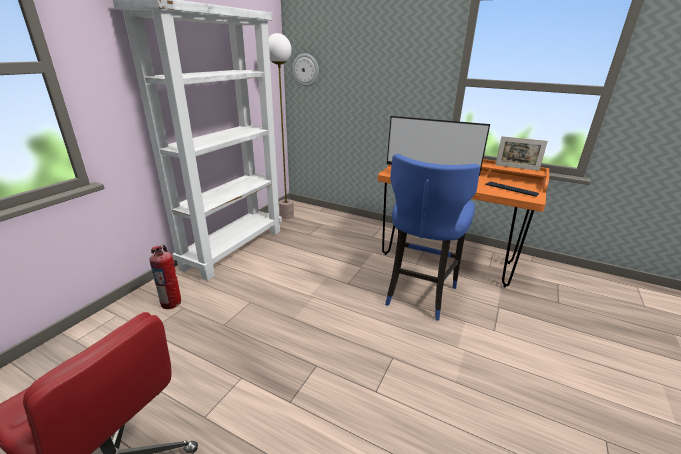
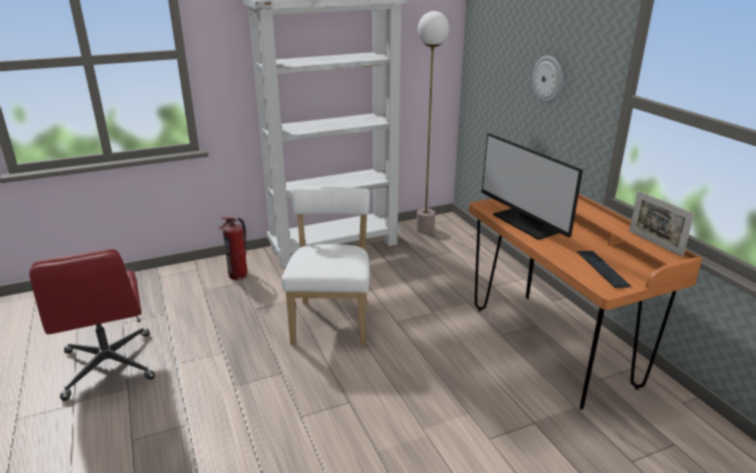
camera: 40 degrees right, 0 degrees up
wall clock [293,53,319,86] -> wall clock moved to [533,55,563,103]
blue stool [385,154,480,321] -> none
none -> white chair [282,187,370,346]

